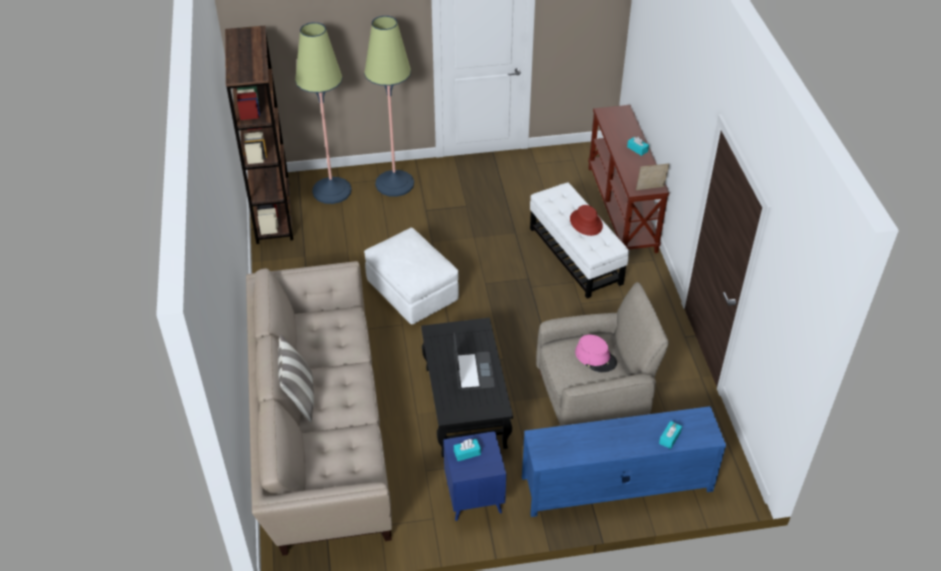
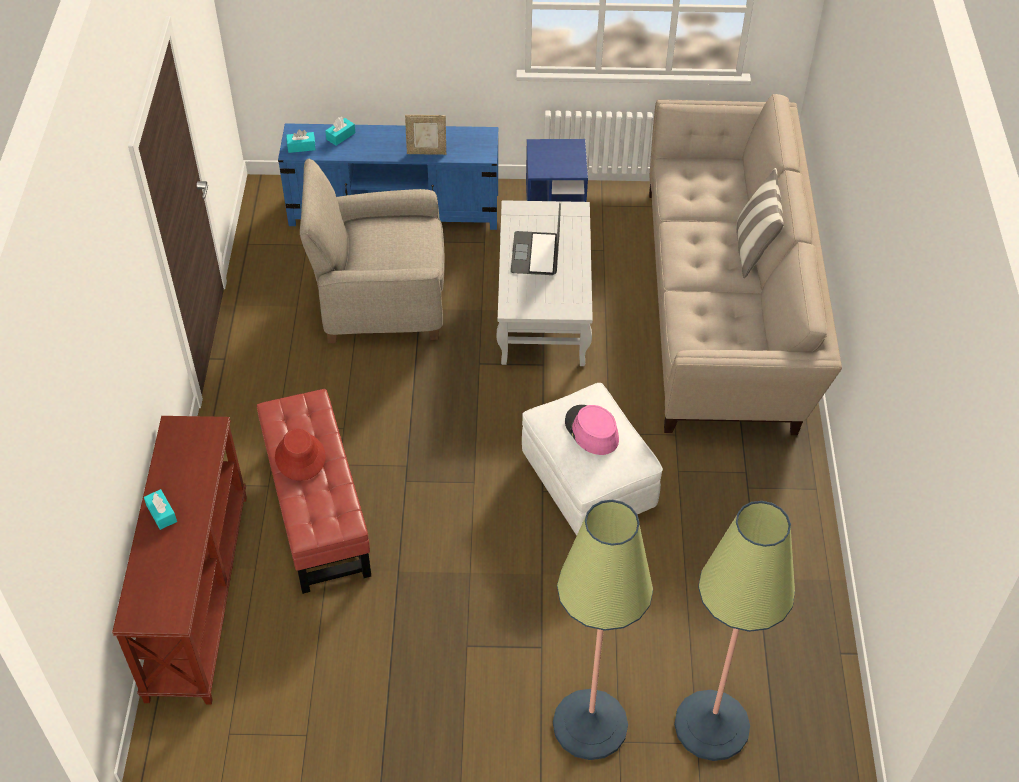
camera: 170 degrees left, 5 degrees up
brown bookcase [225,26,293,244] -> none
black coffee table [421,318,513,457] -> white coffee table [497,200,593,366]
turquoise tissue box [454,439,481,461] -> turquoise tissue box moved to [286,129,316,153]
white ottoman [530,182,629,299] -> red ottoman [257,389,371,594]
pink hat [575,335,617,372] -> pink hat moved to [565,405,619,455]
picture frame [636,163,669,190] -> picture frame moved to [405,115,446,155]

